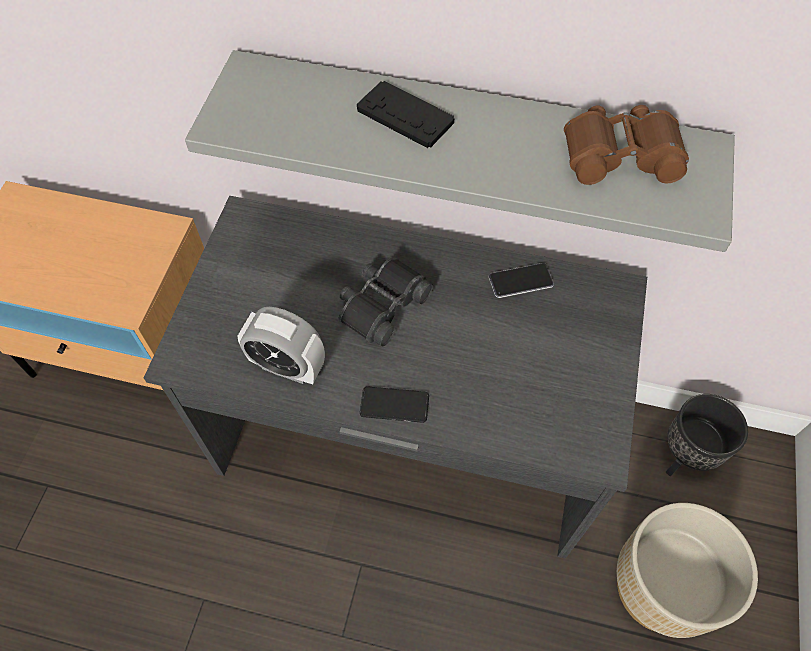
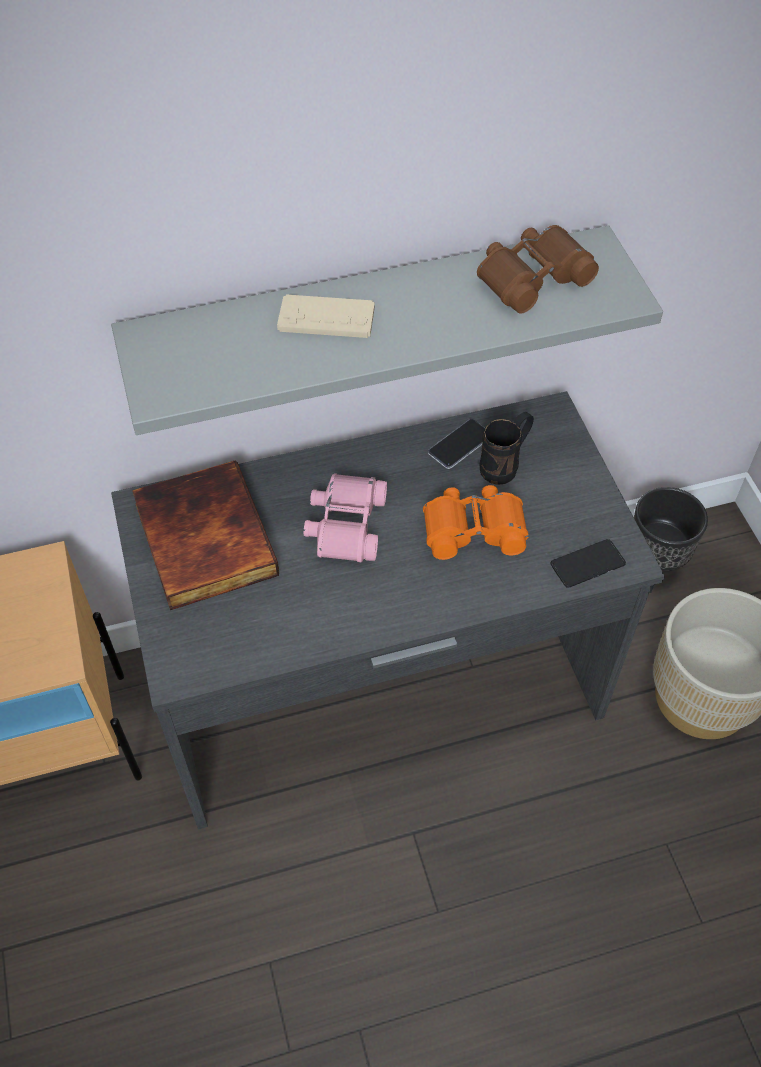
camera: 30 degrees left, 5 degrees down
alarm clock [237,307,325,384] -> none
black binoculars [339,258,433,346] -> pink binoculars [304,473,387,562]
black game controller [357,81,454,148] -> beige game controller [277,295,375,338]
phone [360,386,429,423] -> phone moved to [551,539,626,588]
none -> book [132,460,279,610]
none -> orange binoculars [423,485,529,560]
none -> black mug [479,412,534,485]

